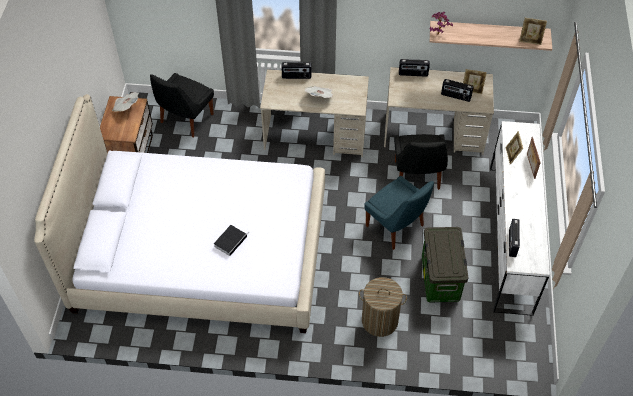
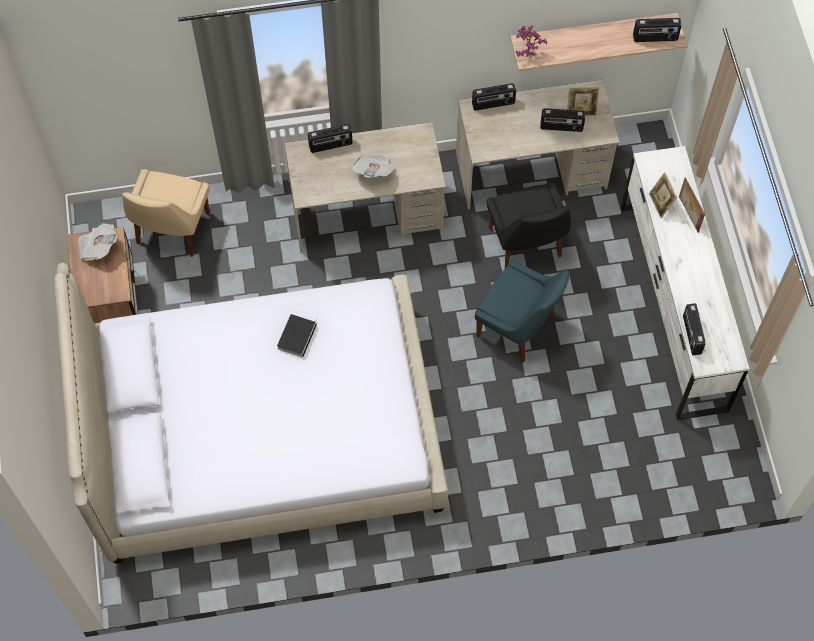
camera: 15 degrees left, 10 degrees up
black chair [150,73,214,137] -> beige chair [123,169,210,257]
book [214,225,247,256] -> book moved to [277,314,318,358]
laundry basket [359,277,407,337] -> none
storage box [422,227,469,303] -> none
picture frame [519,18,547,45] -> radio [633,18,681,42]

